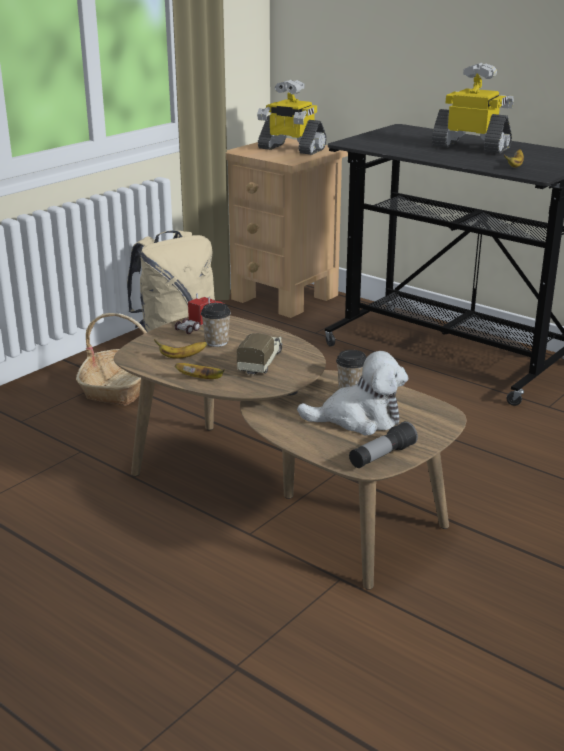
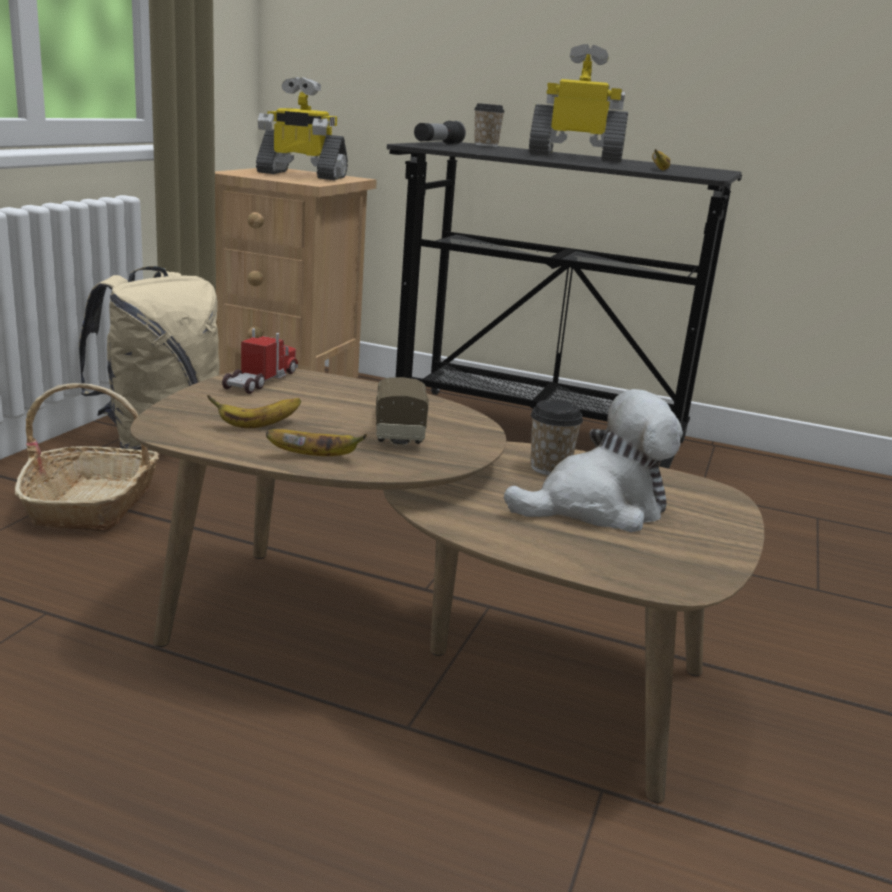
camera: 20 degrees left, 5 degrees down
cup [201,303,231,347] -> cup moved to [474,103,504,147]
flashlight [349,421,418,468] -> flashlight moved to [414,121,466,144]

